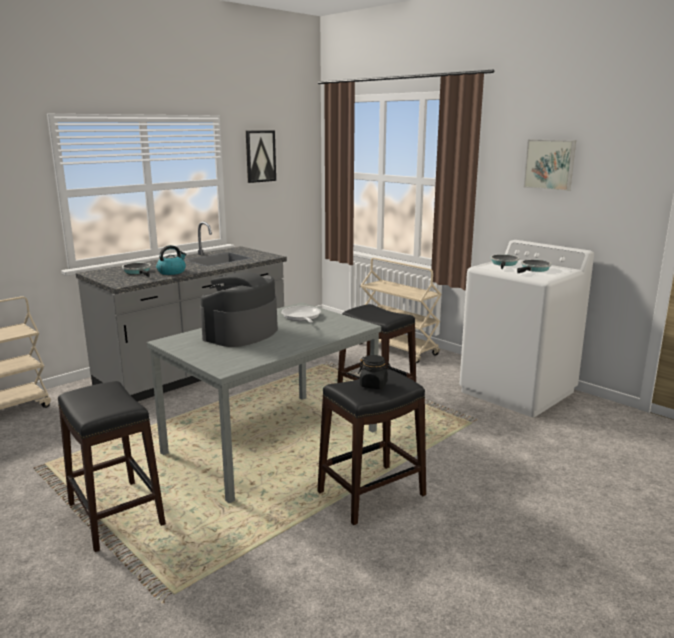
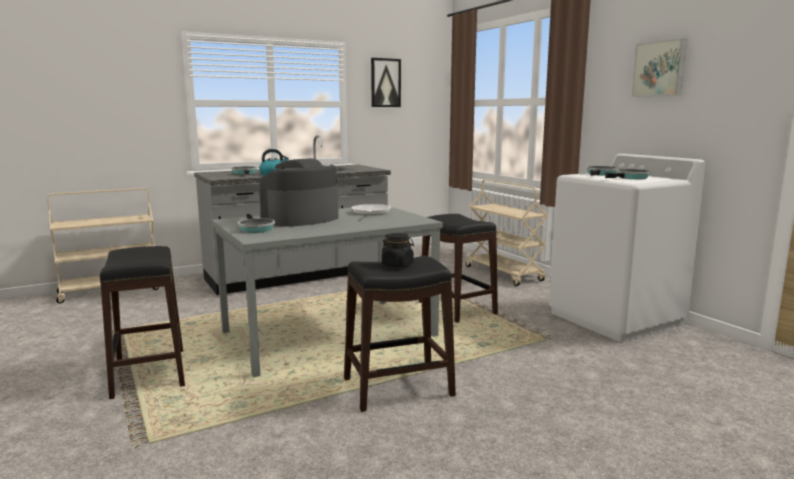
camera: 15 degrees right, 5 degrees down
none -> frying pan [237,214,275,233]

